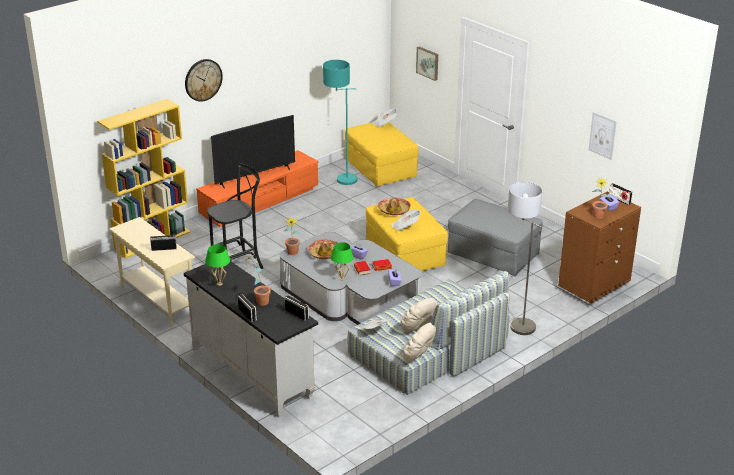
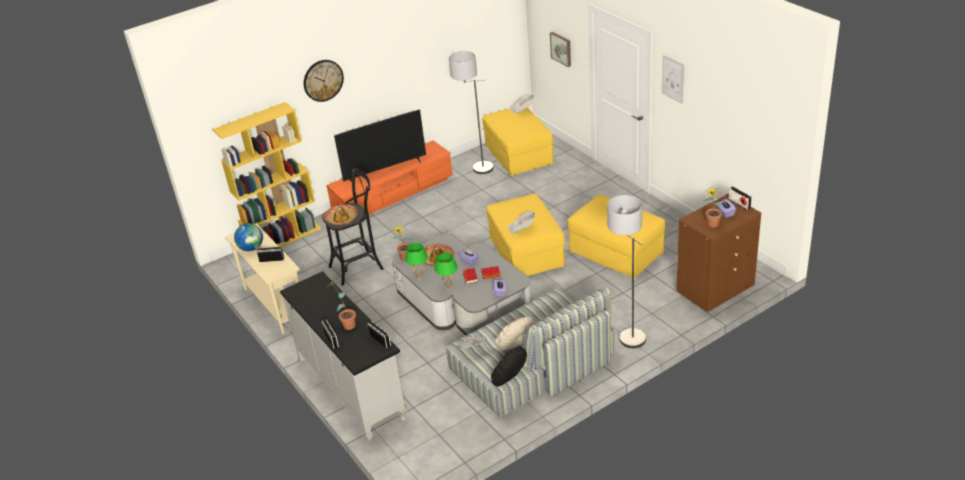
camera: 10 degrees right, 5 degrees up
green table lamp [205,244,230,286] -> green table lamp moved to [405,243,428,280]
turquoise floor lamp [323,60,357,185] -> grey floor lamp [449,51,493,174]
hat [377,198,411,215] -> hat moved to [323,205,358,225]
beige pillow [403,323,436,362] -> black pillow [491,346,527,387]
grey ottoman [447,199,543,277] -> yellow ottoman [568,195,665,280]
picture [589,112,617,160] -> picture moved to [662,55,684,104]
none -> globe [234,223,263,251]

